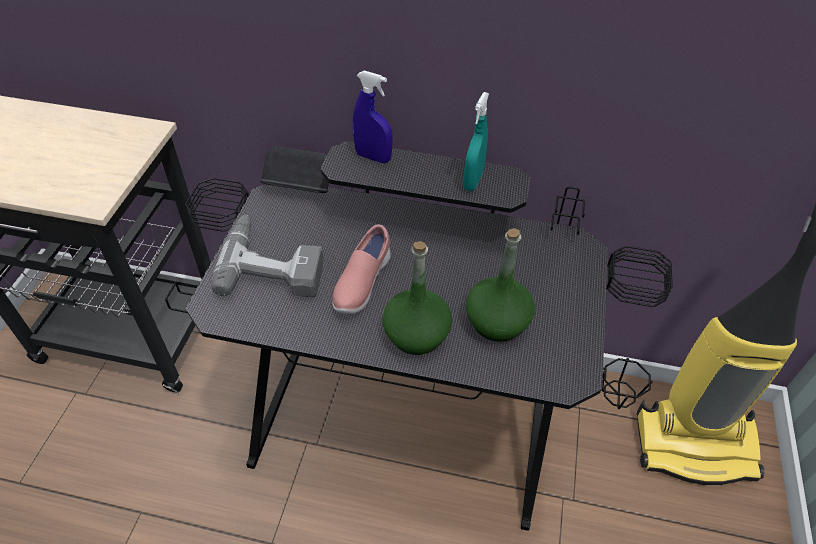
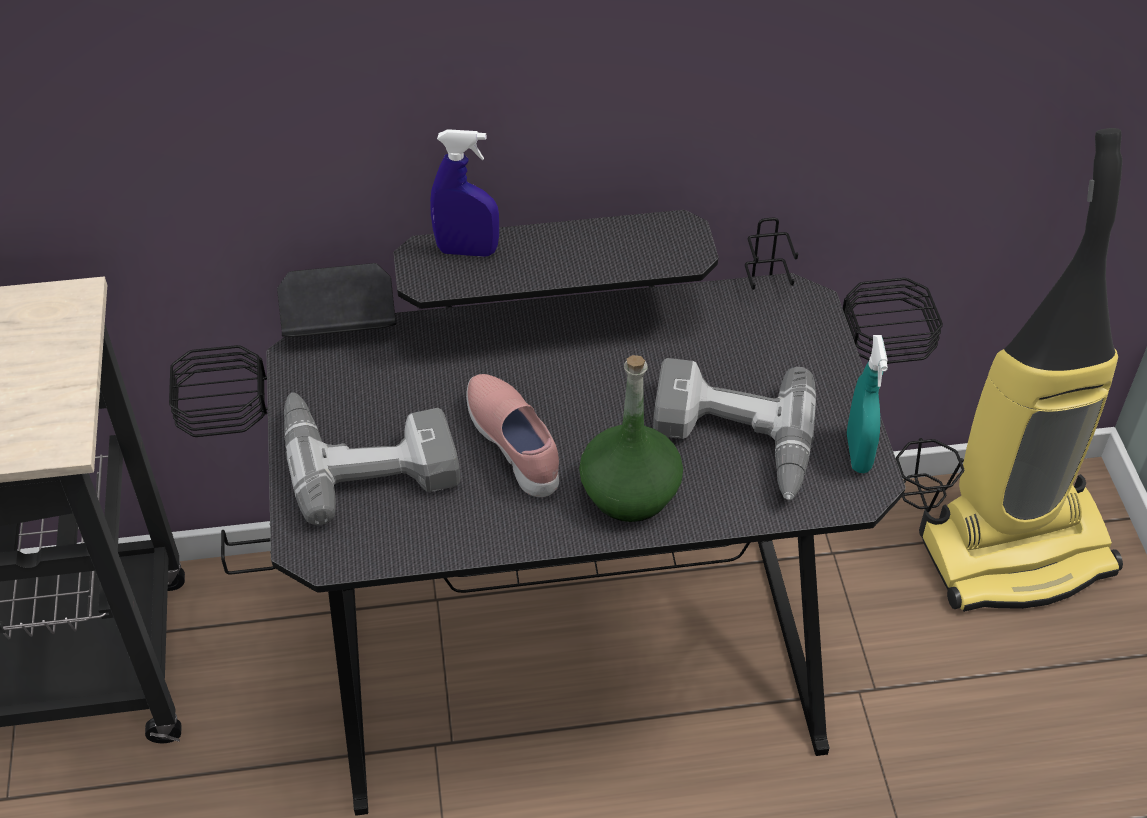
camera: 20 degrees left, 0 degrees up
pink shoe [332,225,391,314] -> pink shoe turned 150 degrees clockwise [466,374,559,497]
turquoise spray bottle [463,92,489,191] -> turquoise spray bottle moved to [847,335,888,473]
green bottle [466,228,535,342] -> power drill [653,358,816,500]

